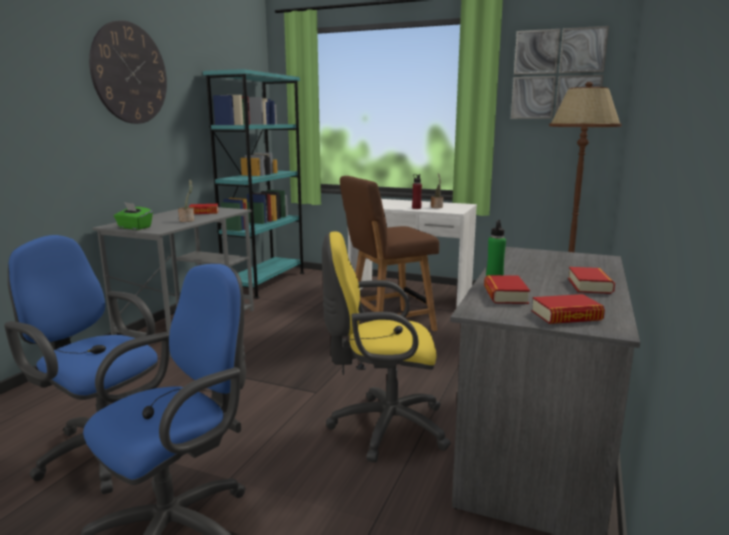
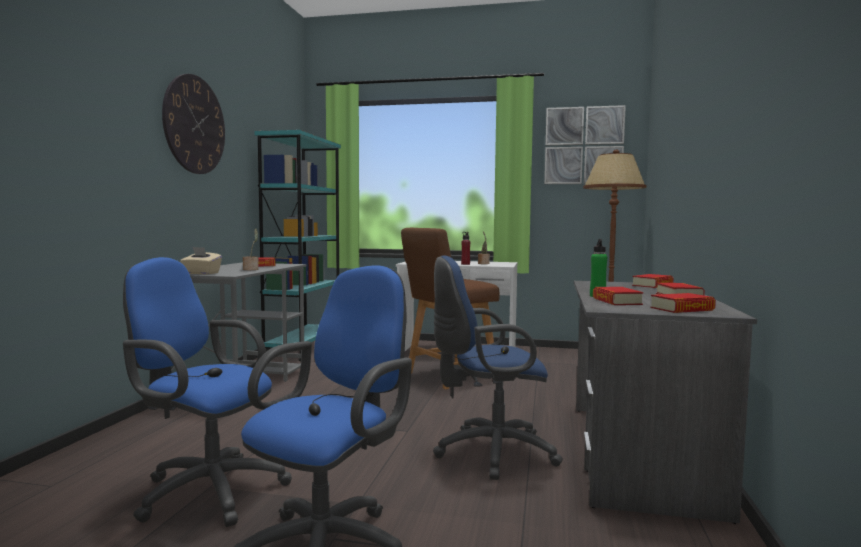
camera: 10 degrees left, 10 degrees down
green tissue box [114,202,153,230] -> beige tissue box [180,247,222,275]
yellow office chair [322,231,451,463] -> blue office chair [433,255,563,480]
none -> book [632,274,673,288]

